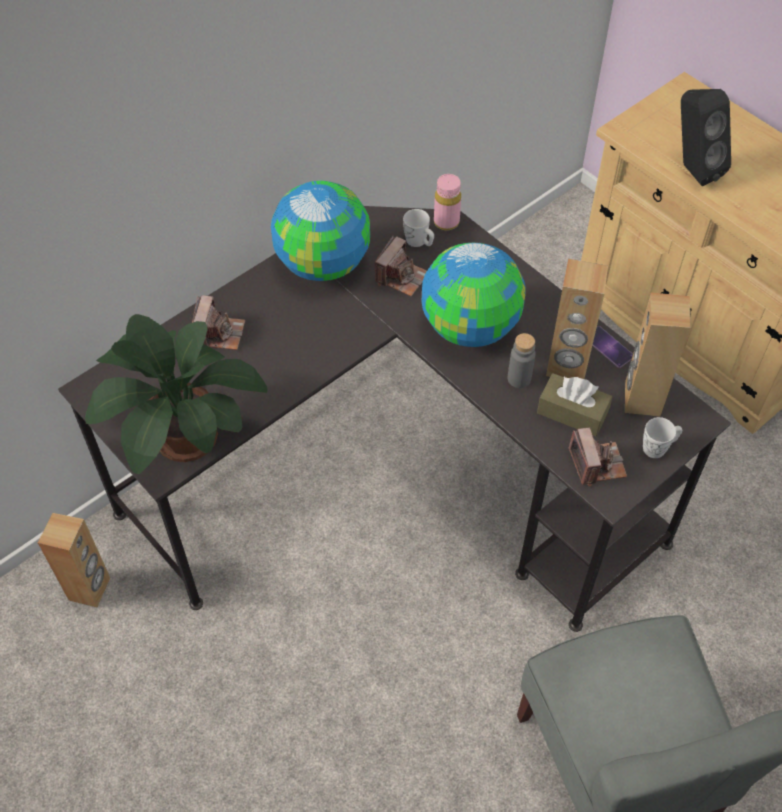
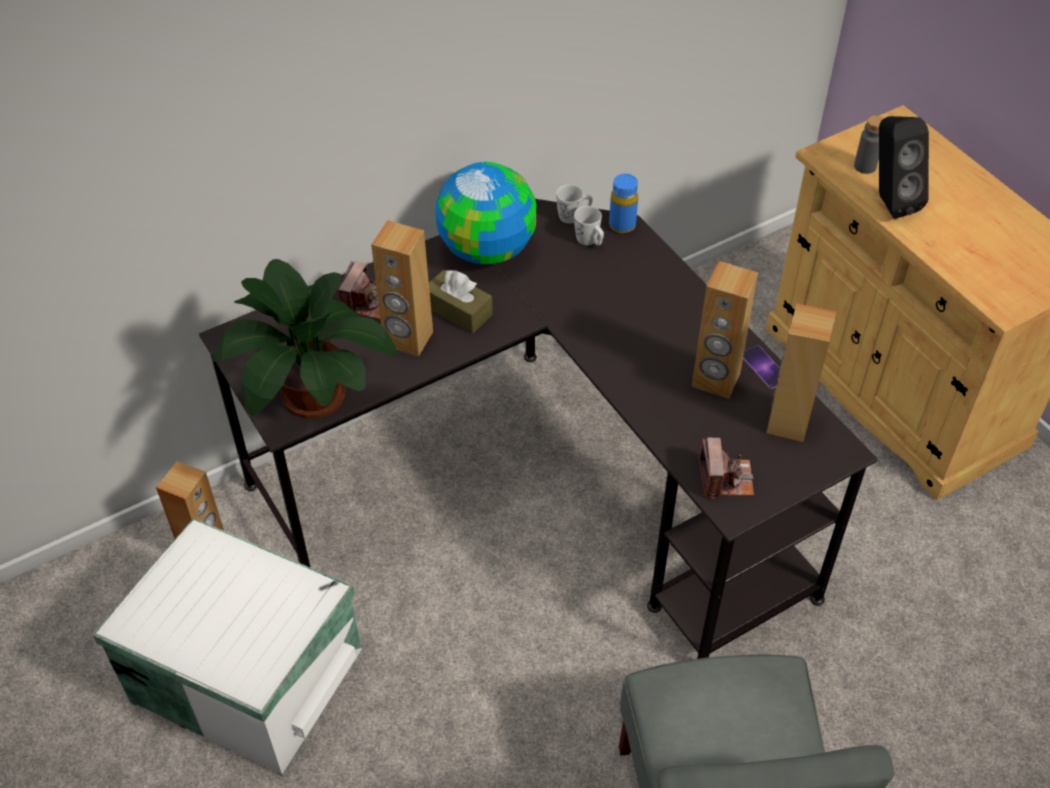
camera: 10 degrees right, 5 degrees down
camera [375,236,427,296] -> none
globe [422,242,526,347] -> none
pink bottle [434,174,461,231] -> blue bottle [609,174,638,233]
grey bottle [508,333,536,388] -> grey bottle moved to [854,115,884,174]
brown tissue box [537,373,612,436] -> brown tissue box moved to [429,270,493,334]
white mug [643,417,683,458] -> white mug moved to [556,184,593,224]
none -> white storage box [93,518,362,776]
none -> brown speaker [371,220,433,356]

